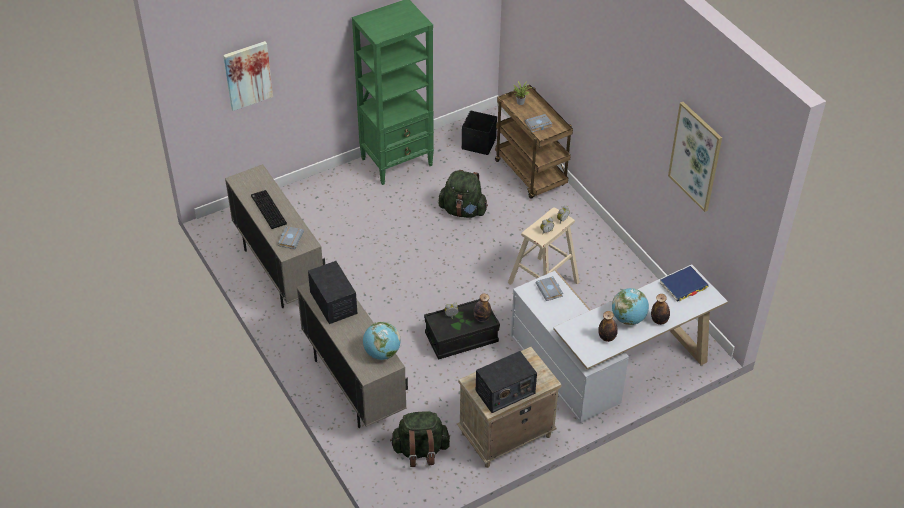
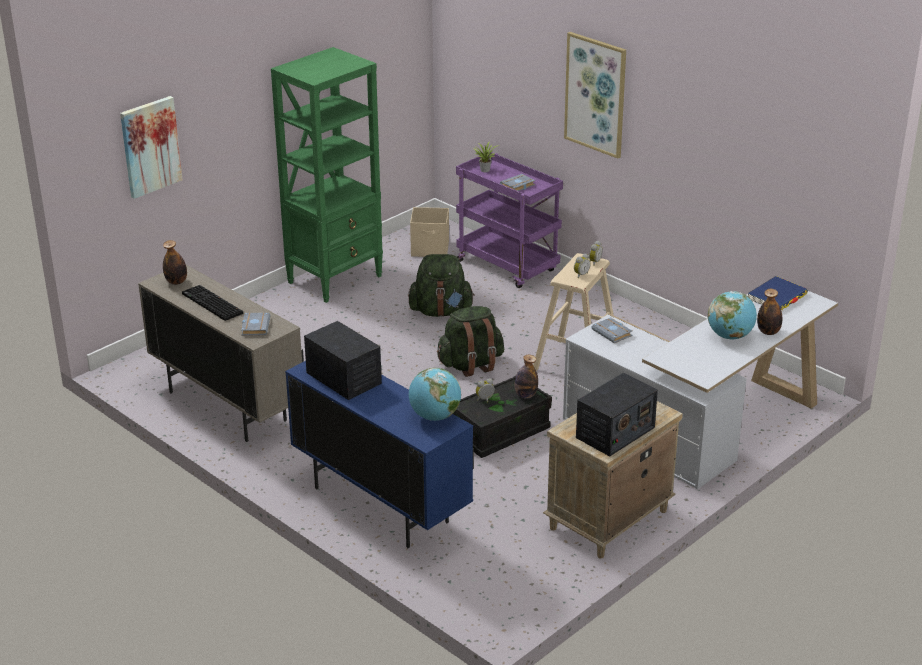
camera: 15 degrees left, 15 degrees down
beige cabinet [297,282,408,428] -> blue cabinet [285,361,474,548]
green backpack [390,412,450,467] -> green backpack moved to [437,306,504,377]
black storage box [462,110,497,155] -> beige storage box [410,207,449,257]
brown cart [495,85,573,199] -> purple cart [456,152,563,288]
bottle [598,311,618,342] -> bottle moved to [163,240,187,285]
picture [668,102,722,212] -> picture moved to [564,32,626,159]

